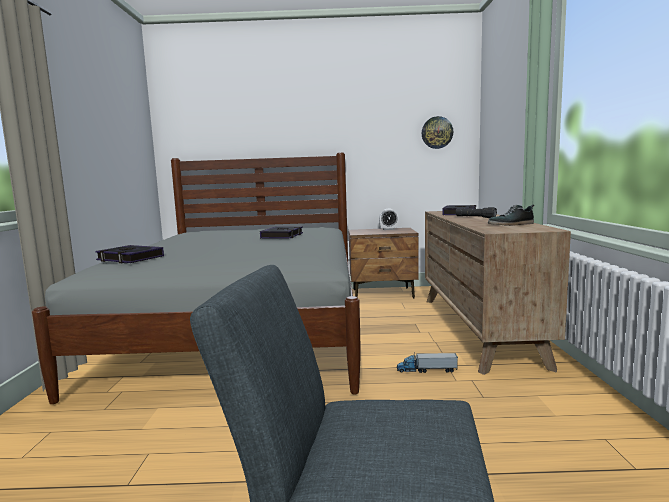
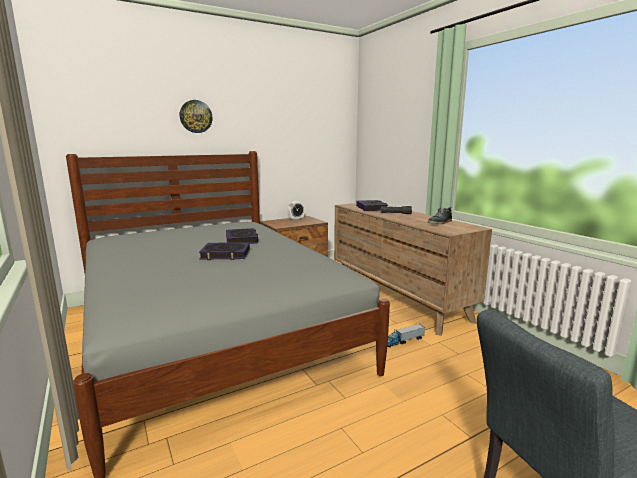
camera: 30 degrees left, 5 degrees up
book [95,245,164,263] -> book moved to [199,242,250,260]
wall clock [421,116,453,149] -> wall clock moved to [180,100,213,133]

